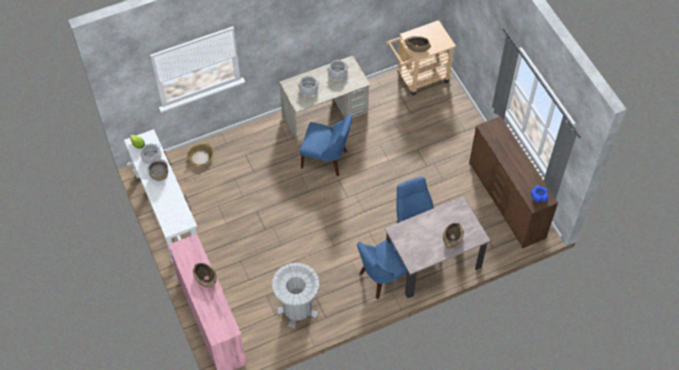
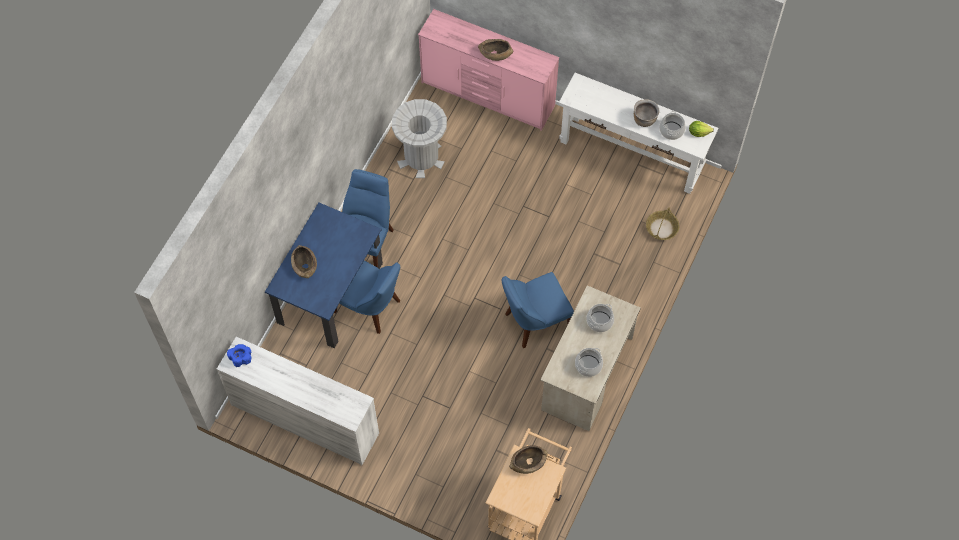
camera: 140 degrees right, 5 degrees up
beige dining table [385,196,491,298] -> blue dining table [265,203,383,348]
brown dresser [469,116,558,248] -> white dresser [217,337,379,465]

